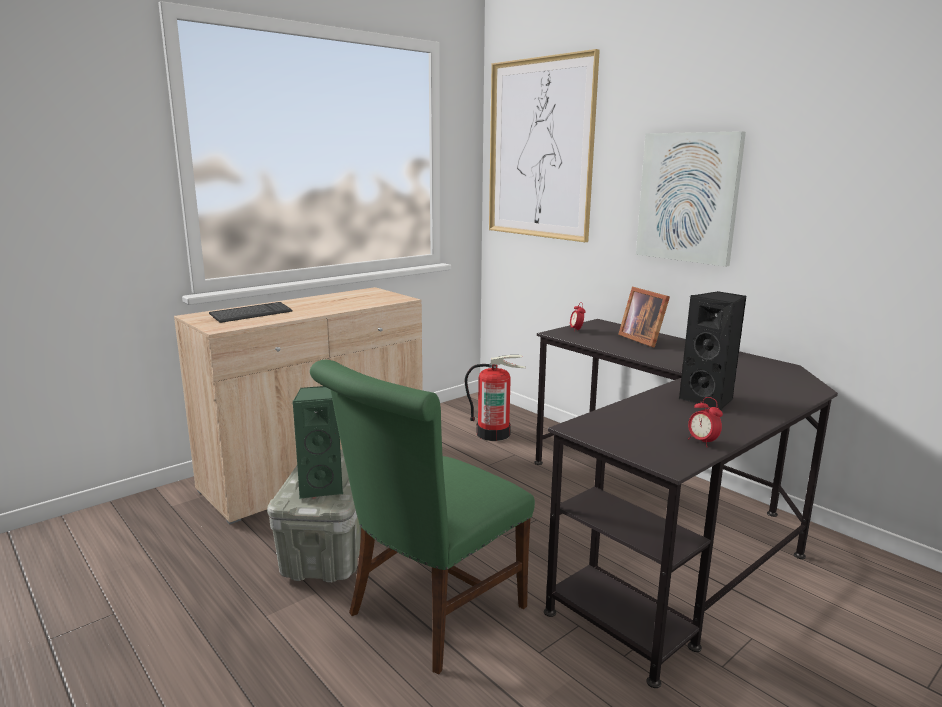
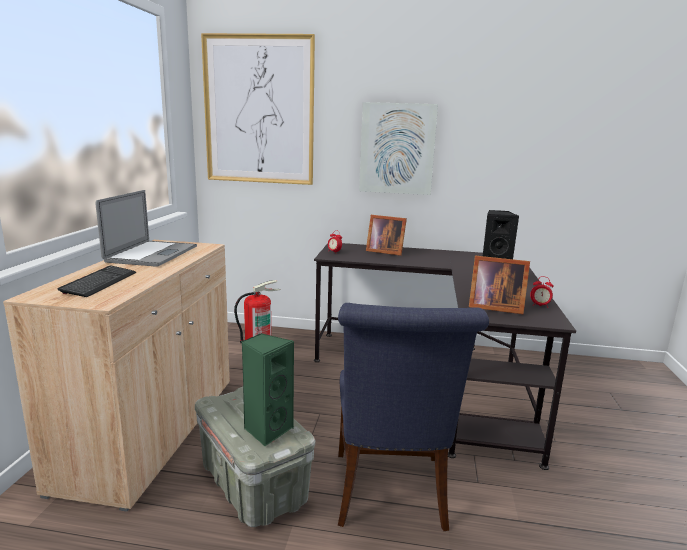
camera: 40 degrees left, 0 degrees up
green chair [310,360,535,674] -> blue chair [338,303,489,531]
none -> laptop [96,190,197,267]
none -> picture frame [469,256,530,314]

